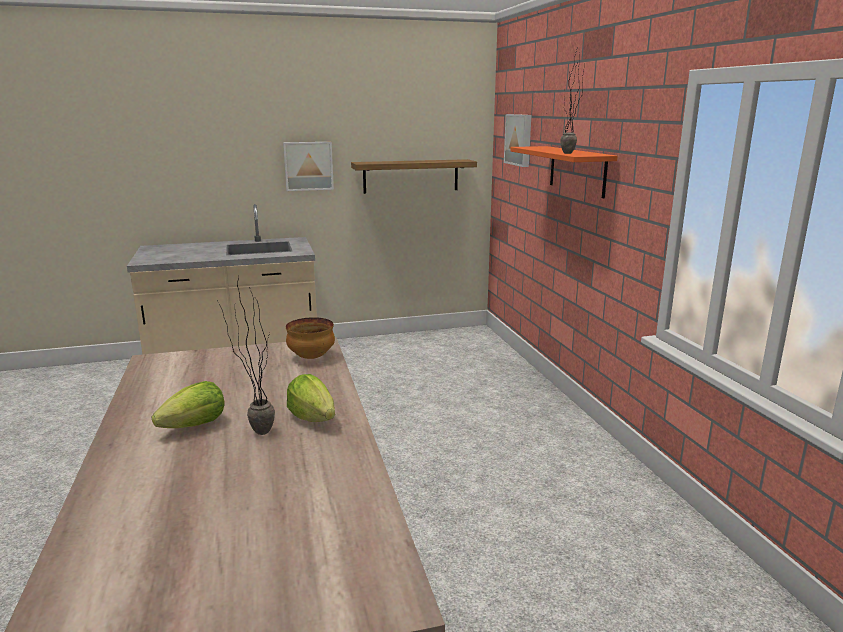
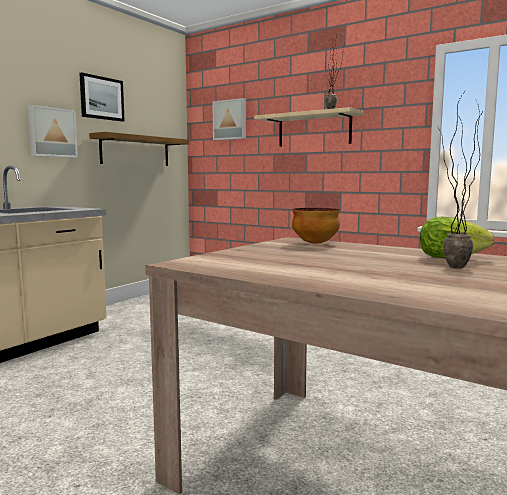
camera: 40 degrees left, 10 degrees down
lettuce [152,381,225,428] -> none
orange shelf [510,146,618,198] -> beige shelf [254,107,363,147]
none -> picture [79,72,125,122]

